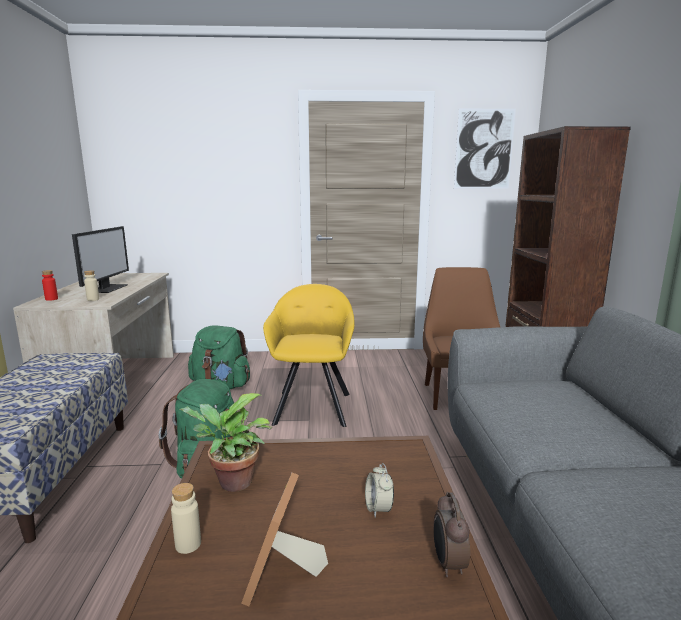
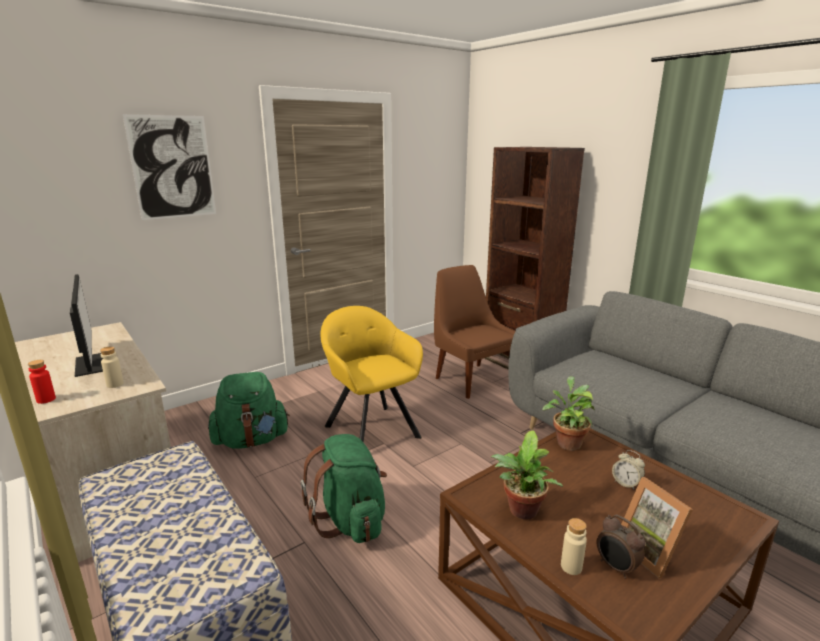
camera: 35 degrees left, 5 degrees up
alarm clock [433,492,470,577] -> alarm clock moved to [596,515,646,579]
picture [454,108,516,188] -> picture moved to [123,114,216,220]
none -> potted plant [542,376,595,451]

